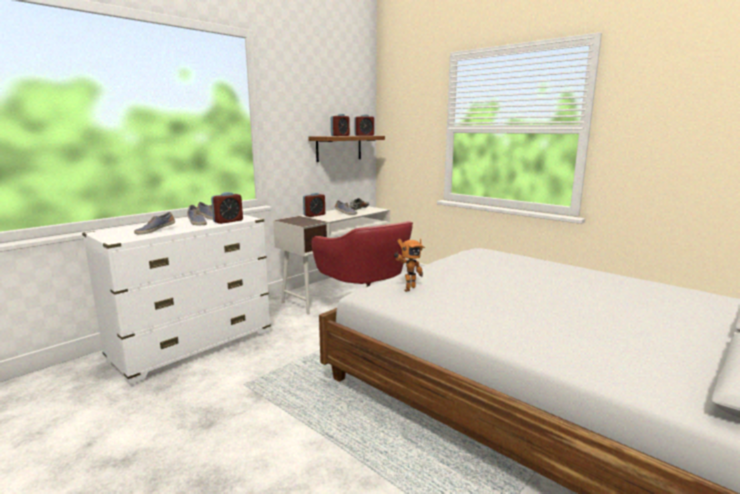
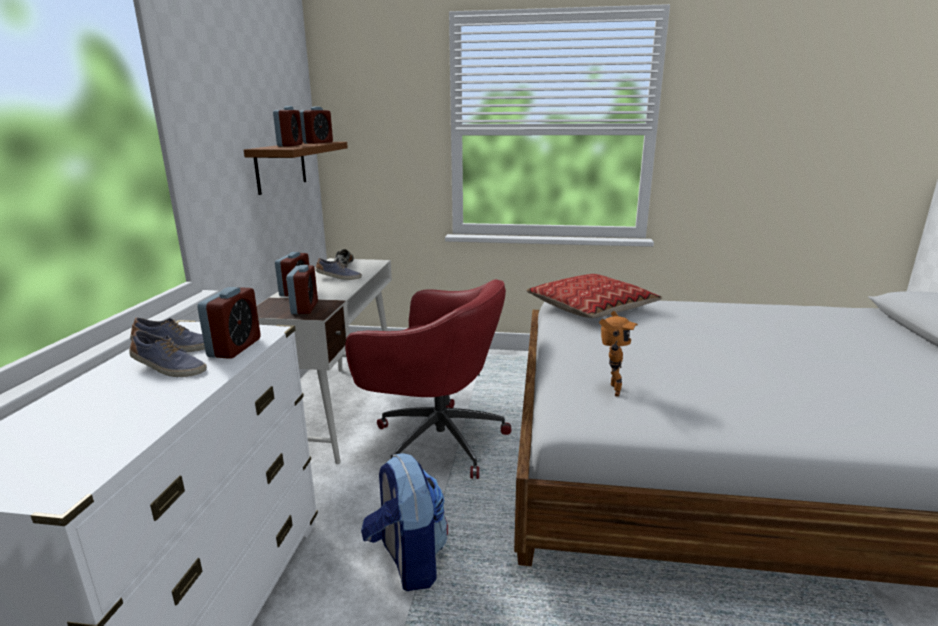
camera: 35 degrees left, 5 degrees up
shoe [134,212,175,235] -> none
none -> alarm clock [286,265,318,314]
none -> backpack [361,453,448,591]
none -> pillow [526,274,662,318]

